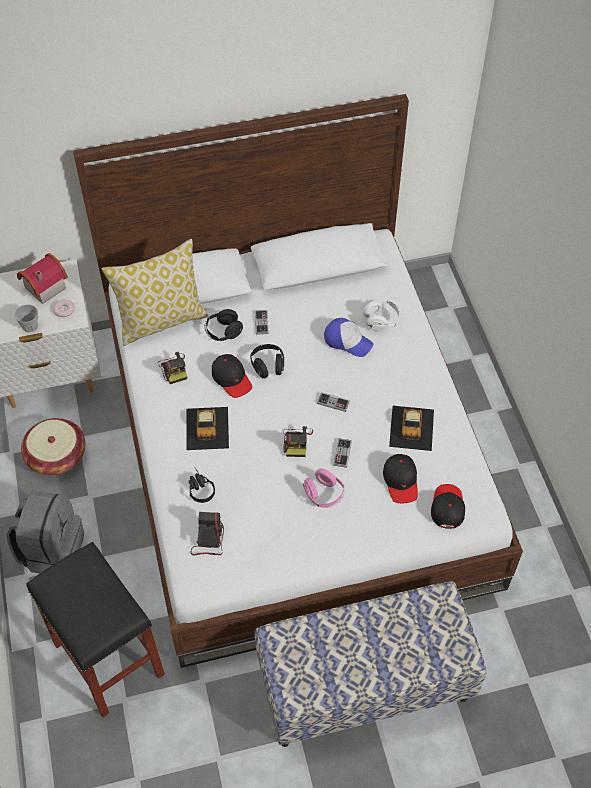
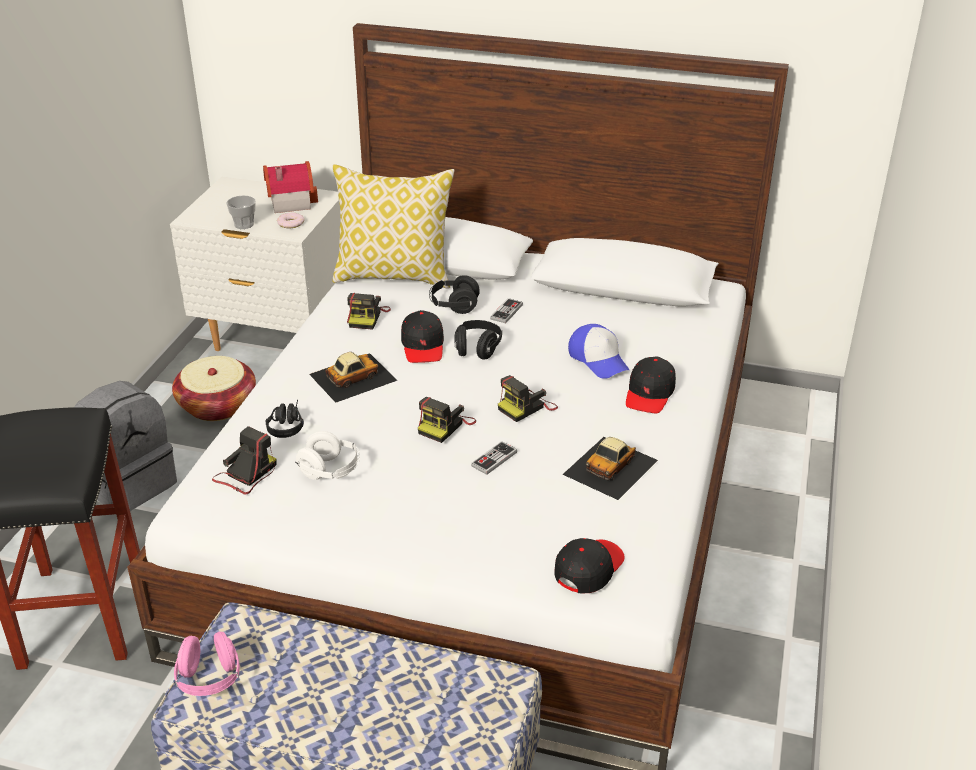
camera: 30 degrees right, 20 degrees down
toy car [186,407,229,450] -> toy car turned 150 degrees counterclockwise [309,352,398,403]
pink headphones [303,468,344,508] -> pink headphones moved to [174,631,240,696]
game controller [317,392,350,412] -> camera [498,375,558,422]
white headphones [363,300,401,331] -> white headphones moved to [295,431,360,480]
black cap [383,454,418,503] -> black cap moved to [626,357,676,414]

